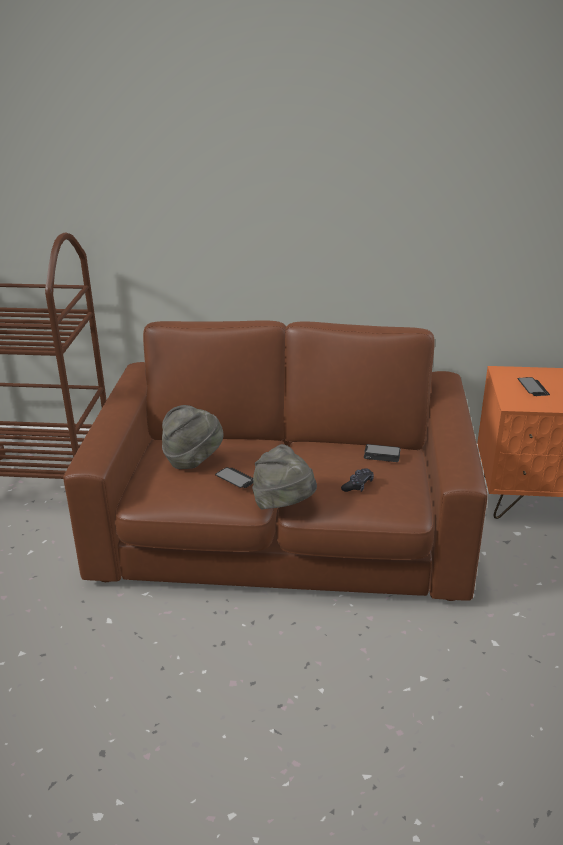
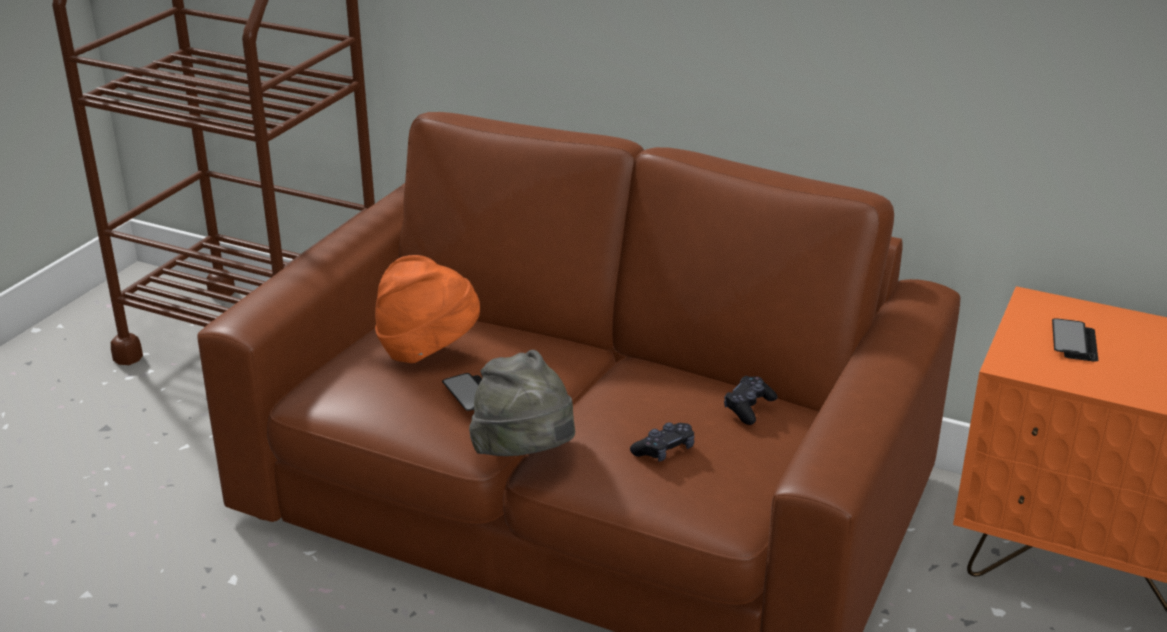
camera: 20 degrees right, 0 degrees up
grey hat [162,405,223,469] -> orange hat [375,255,480,363]
phone [364,444,401,462] -> black game controller [724,376,778,425]

